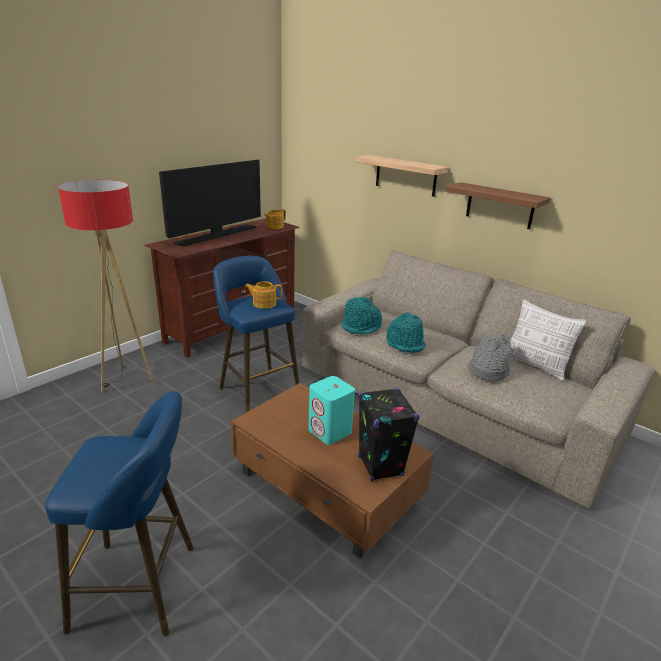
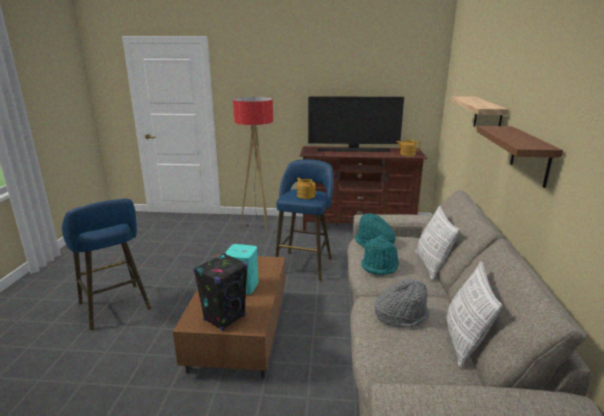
camera: 55 degrees right, 5 degrees down
none -> pillow [415,205,460,281]

